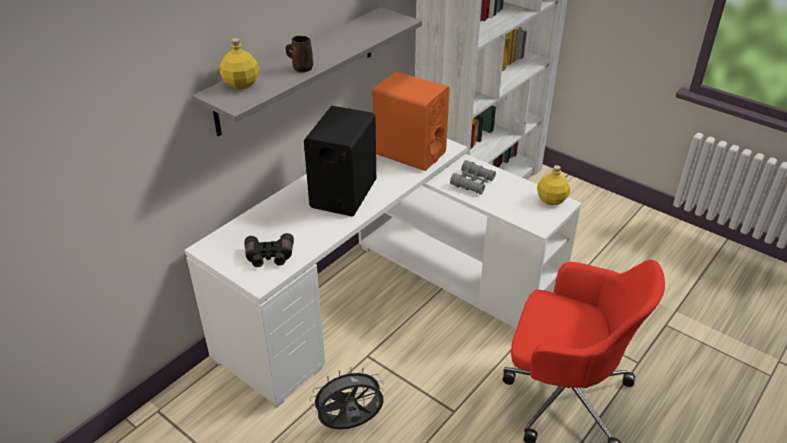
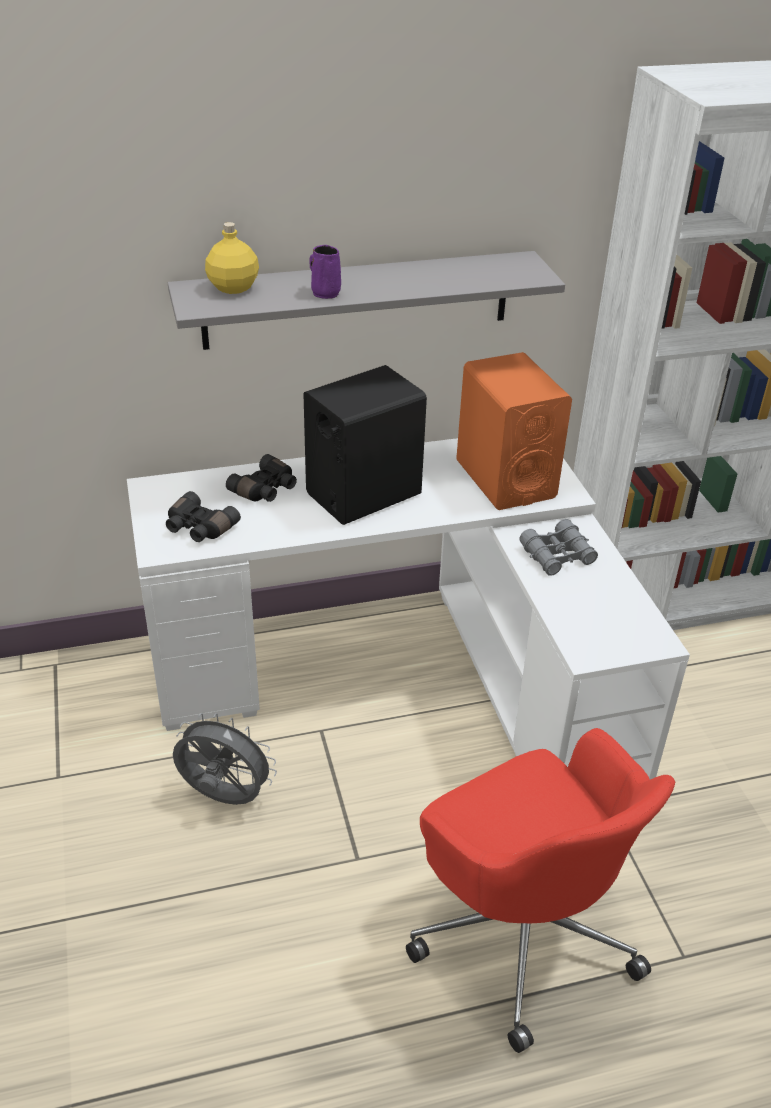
camera: 35 degrees right, 0 degrees up
brown mug [286,36,313,72] -> purple mug [310,245,341,299]
yellow bottle [537,165,570,205] -> none
none -> black binoculars [226,454,297,502]

